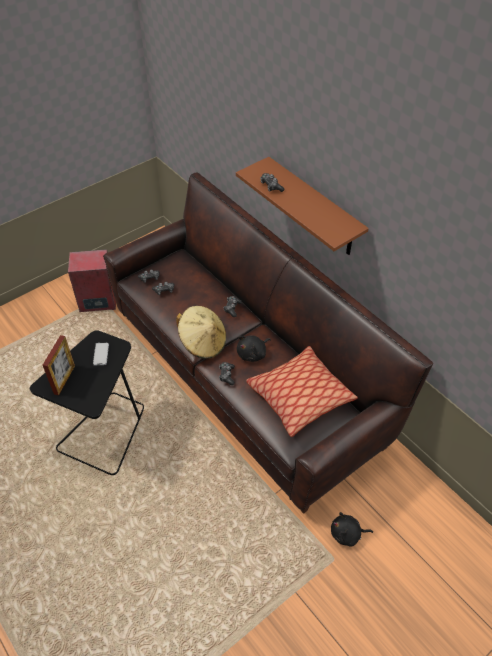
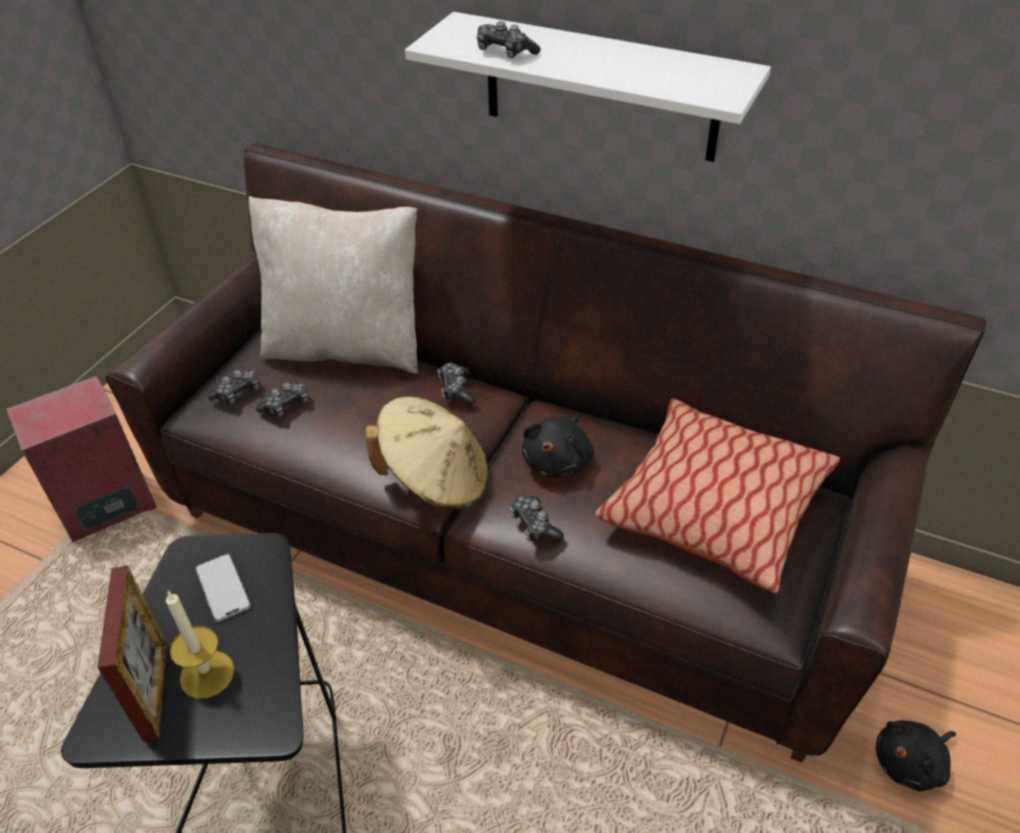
camera: 25 degrees left, 5 degrees down
brown shelf [236,157,369,255] -> white shelf [405,12,771,162]
none -> candle [166,591,234,699]
none -> beige pillow [249,196,418,374]

